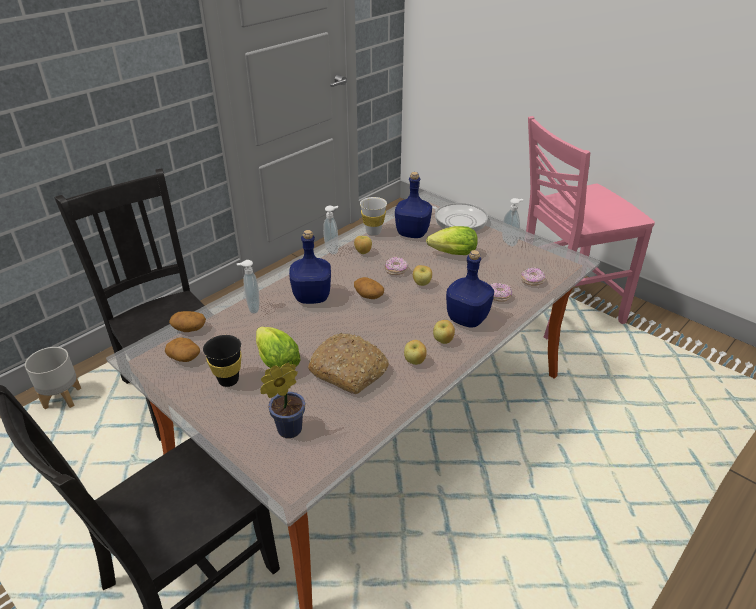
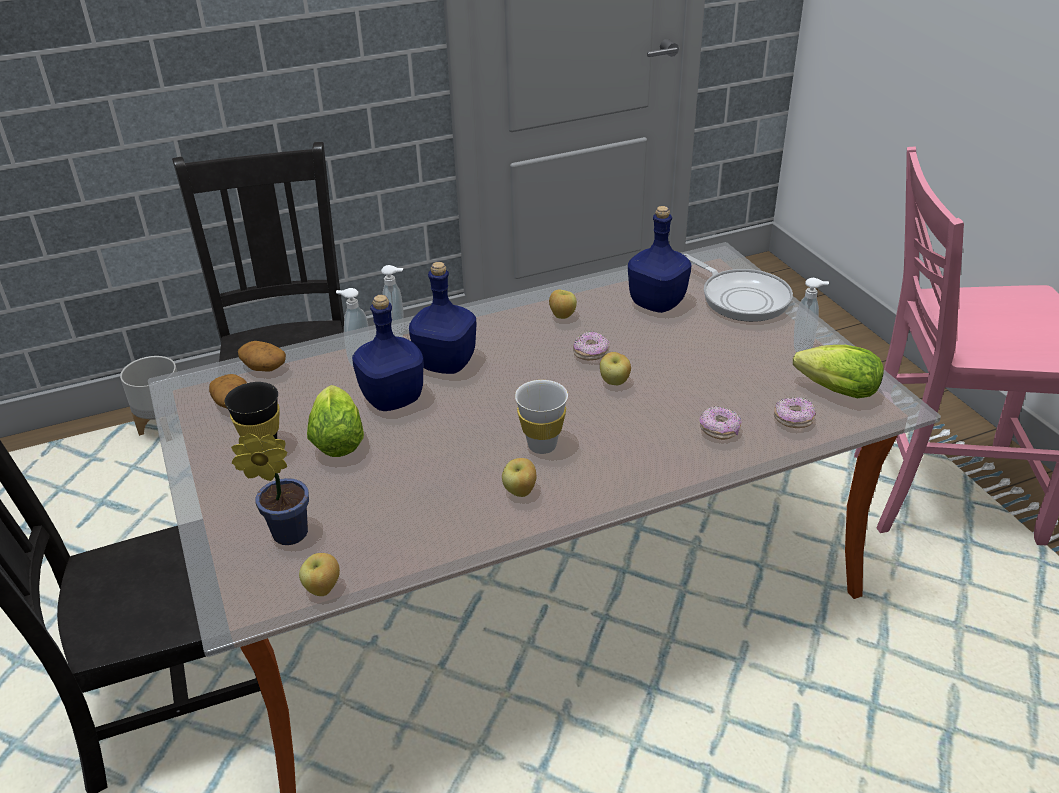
camera: 25 degrees right, 0 degrees up
bread [307,333,389,394] -> none
soap dispenser [323,206,339,254] -> soap dispenser moved to [381,265,404,337]
potato [354,277,384,299] -> none
white cup [360,197,387,236] -> white cup moved to [515,380,568,454]
lettuce [426,226,478,255] -> lettuce moved to [793,345,884,398]
apple [433,320,455,344] -> apple moved to [299,553,340,596]
blue bottle [446,250,494,328] -> blue bottle moved to [352,295,424,411]

